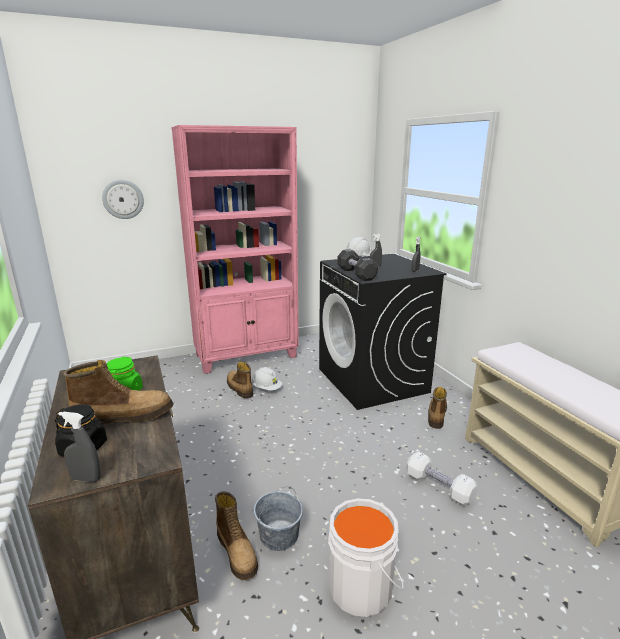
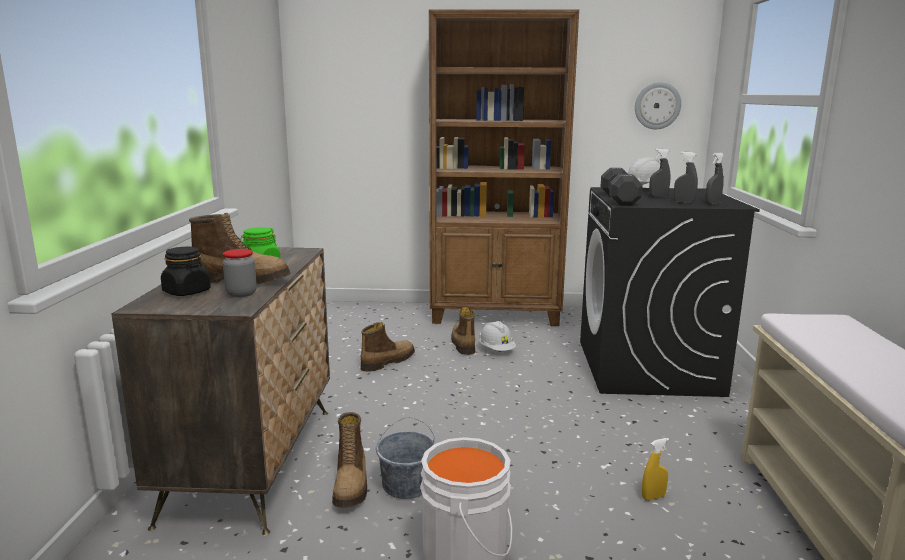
camera: 25 degrees right, 5 degrees down
grey spray bottle [58,412,101,482] -> grey spray bottle moved to [674,152,698,204]
wall clock [102,180,144,219] -> wall clock moved to [635,82,681,129]
pink bookcase [171,125,299,374] -> brown bookcase [429,10,579,326]
white dumbbell [407,451,477,506] -> yellow spray bottle [642,438,669,501]
boot [428,387,447,429] -> boot moved to [361,322,415,372]
none -> jar [223,249,257,297]

